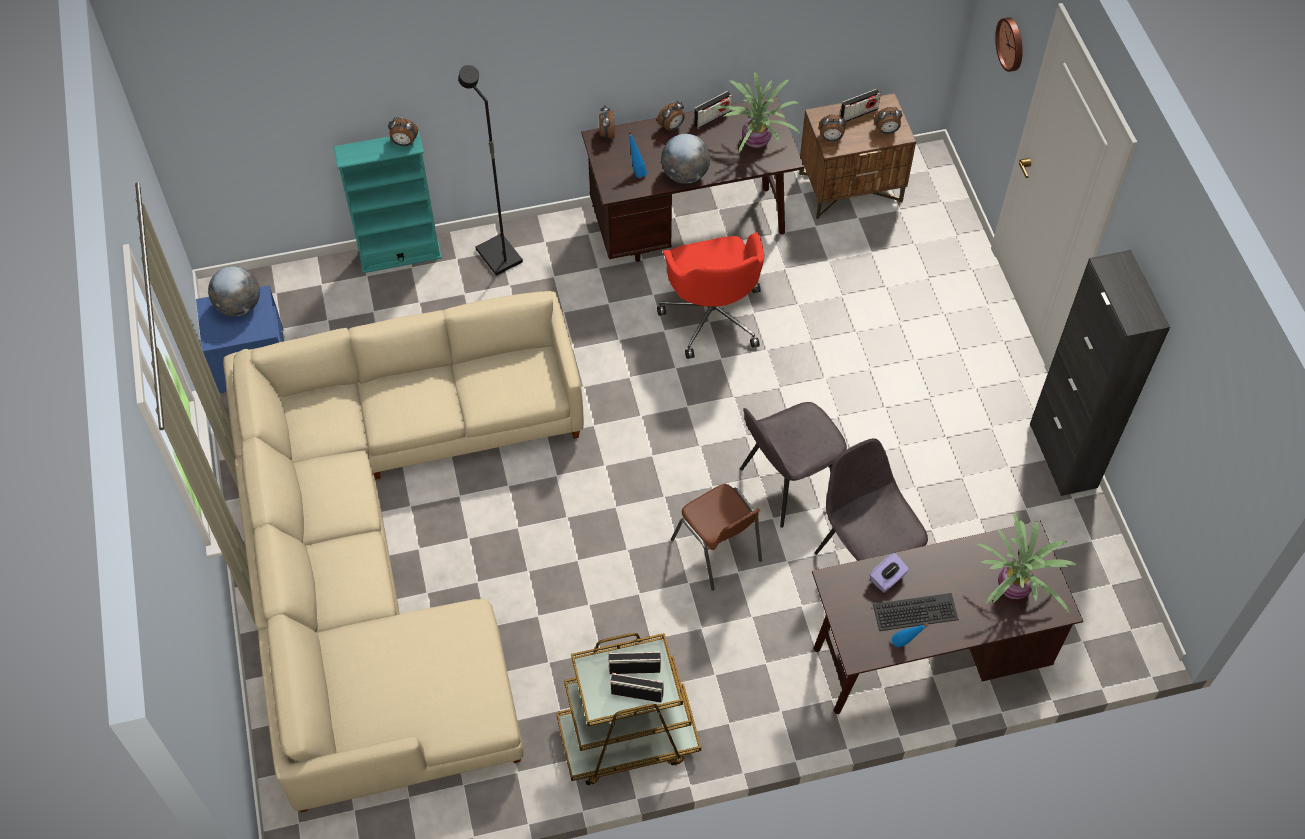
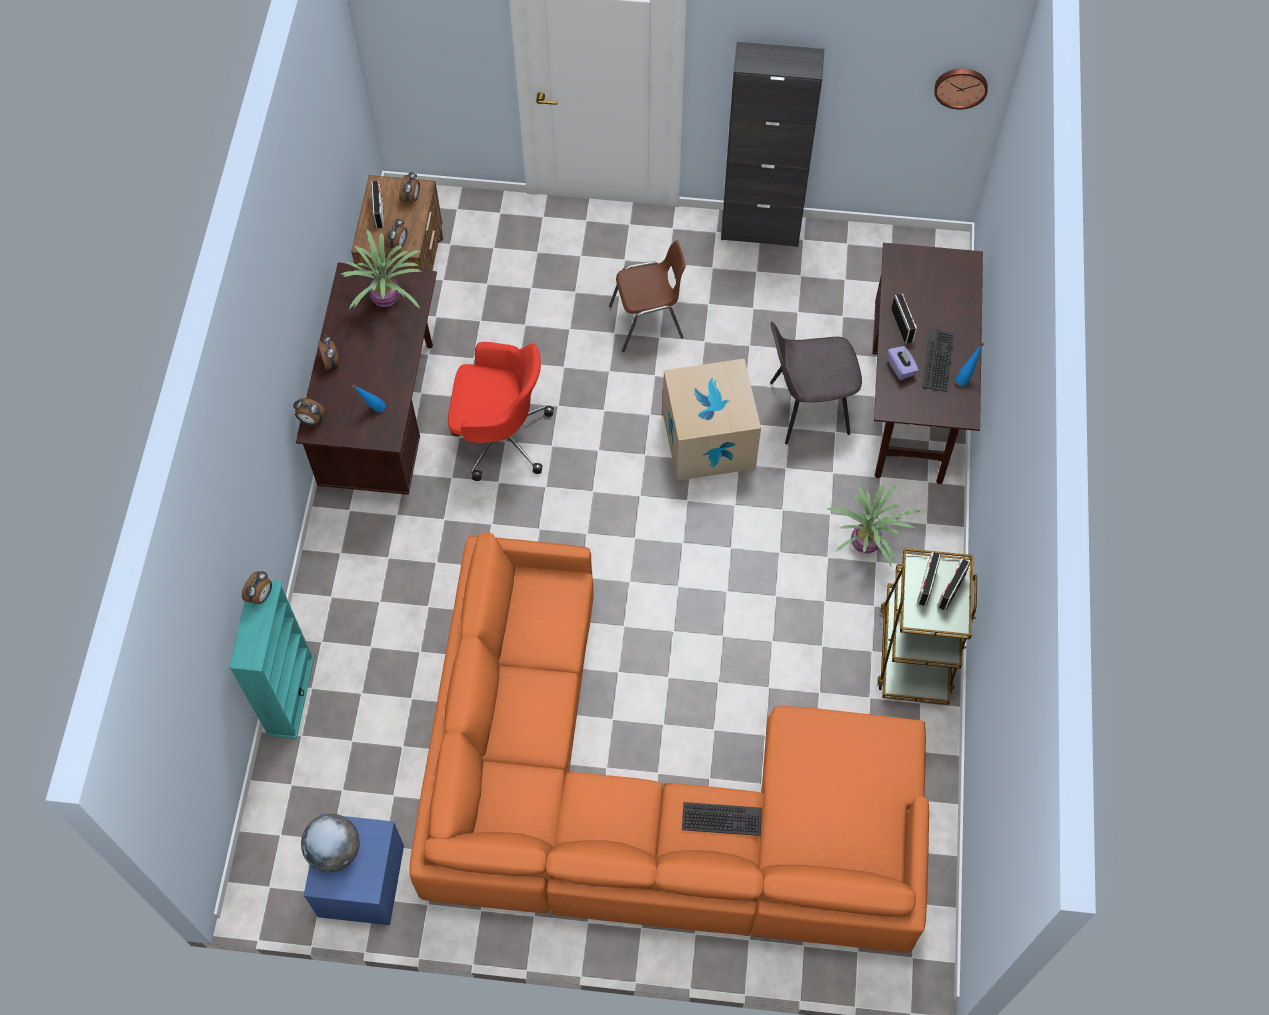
camera: 70 degrees left, 5 degrees up
beige sofa [223,291,584,813] -> orange sofa [409,532,929,953]
black floor lamp [458,65,523,276] -> none
globe [661,134,710,184] -> none
brown chair [671,484,762,591] -> brown chair moved to [609,241,686,352]
radio [694,91,732,129] -> radio moved to [891,293,917,343]
grey chair [740,402,847,528] -> cardboard box [663,359,761,481]
potted plant [976,512,1076,614] -> potted plant moved to [827,483,920,567]
wall clock [995,17,1023,72] -> wall clock moved to [934,69,988,109]
none -> keyboard [682,802,762,836]

